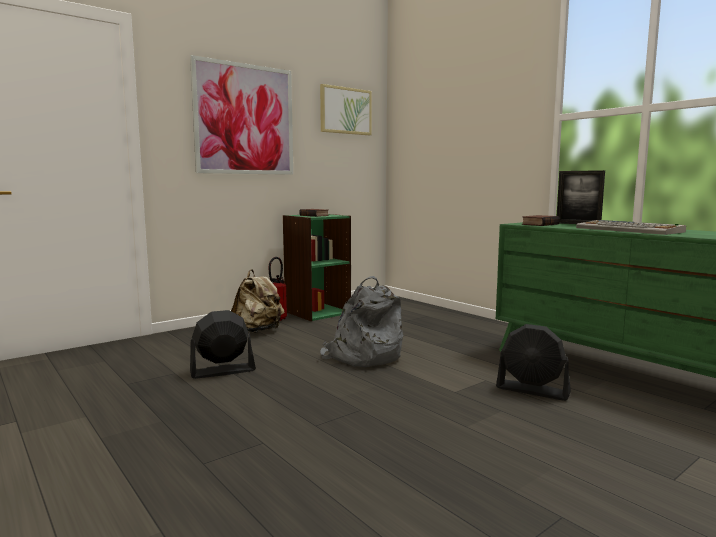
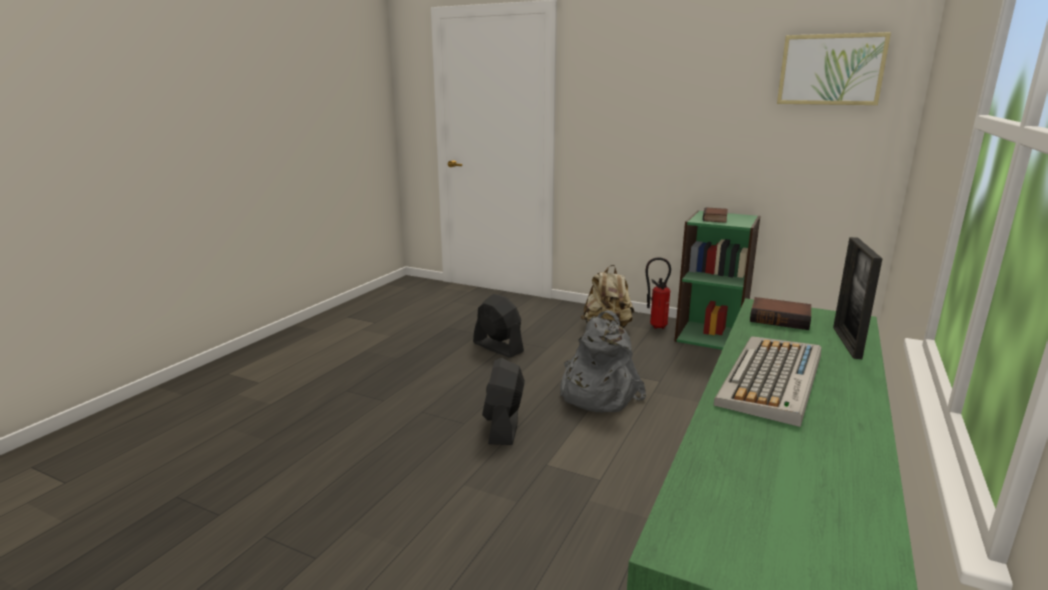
camera: 65 degrees right, 10 degrees up
picture [190,55,293,175] -> none
black fan [496,324,571,401] -> black fan moved to [482,358,525,445]

